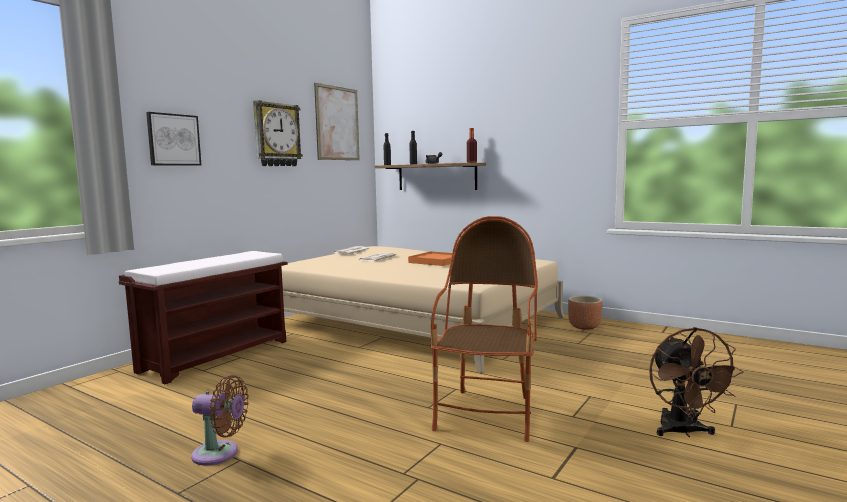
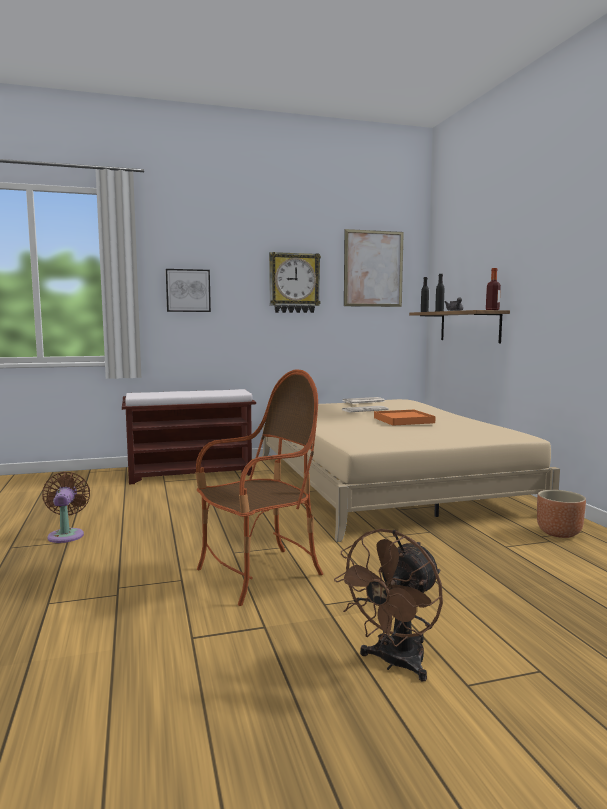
camera: 40 degrees right, 0 degrees up
brown fan [191,375,249,466] -> brown fan turned 150 degrees counterclockwise [42,472,90,543]

